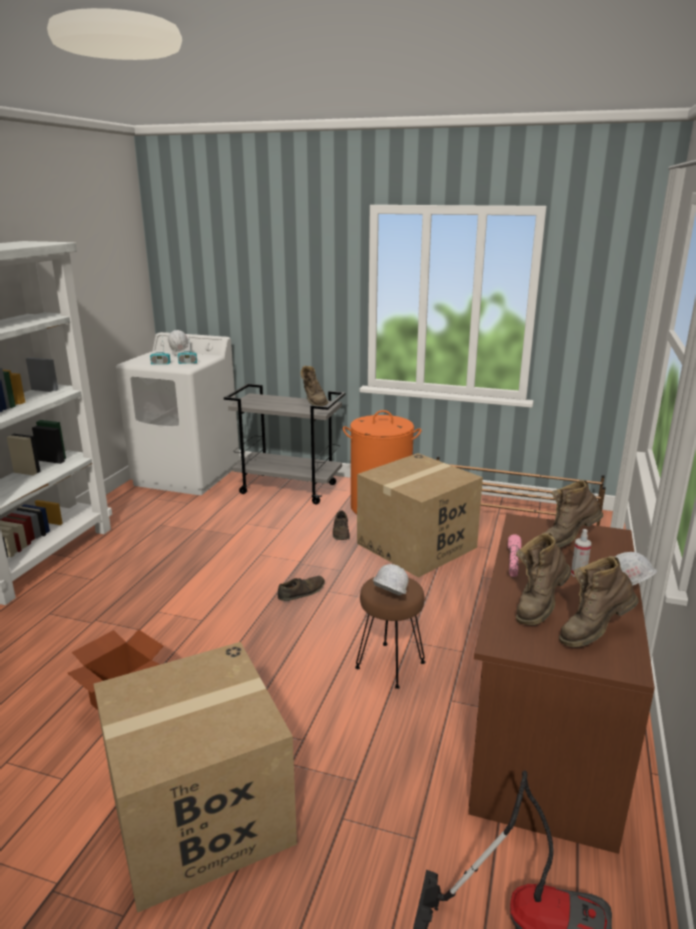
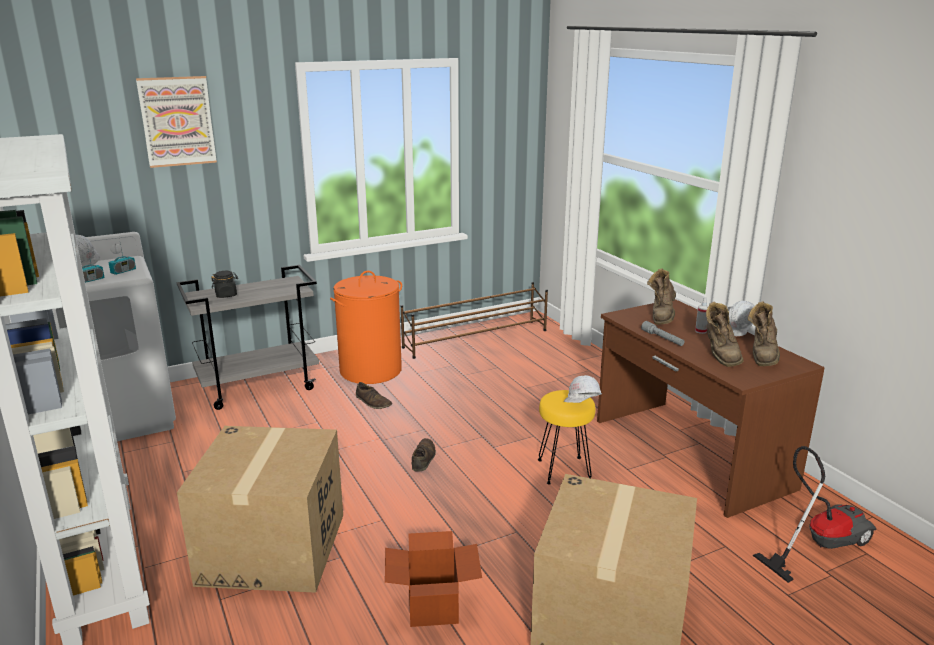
camera: 45 degrees left, 0 degrees up
brown boot [301,365,328,406] -> none
brown stool [355,577,425,689] -> yellow stool [538,390,595,485]
cardboard box [357,453,483,578] -> cardboard box moved to [177,426,343,593]
pink flashlight [508,534,521,577] -> grey flashlight [641,321,685,346]
none -> picture [136,76,217,168]
none -> black jar [212,271,238,298]

